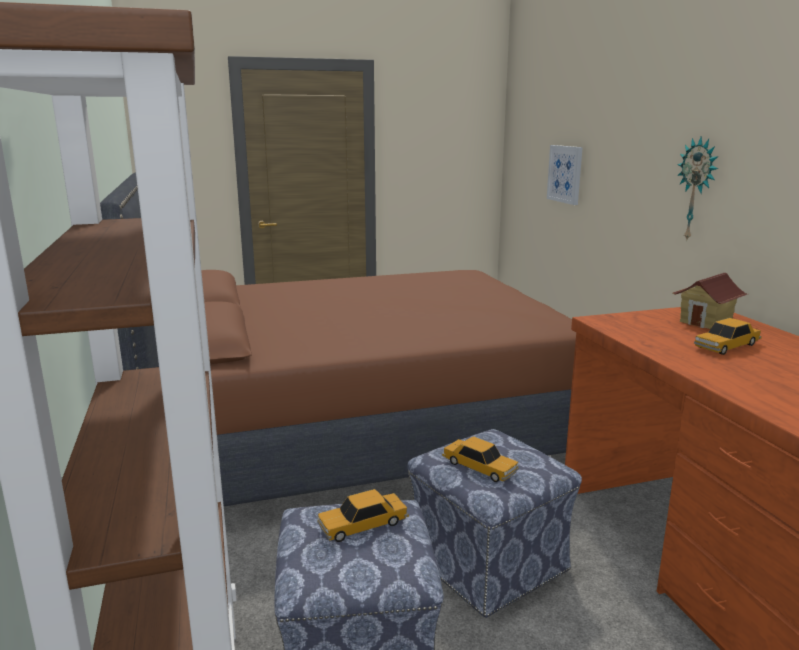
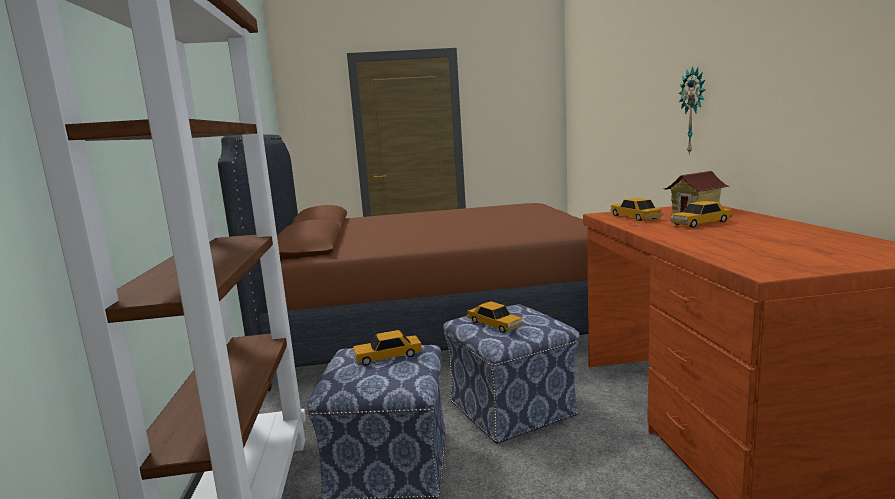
camera: 10 degrees right, 5 degrees down
picture [547,145,583,205] -> none
none -> toy car [610,198,663,221]

